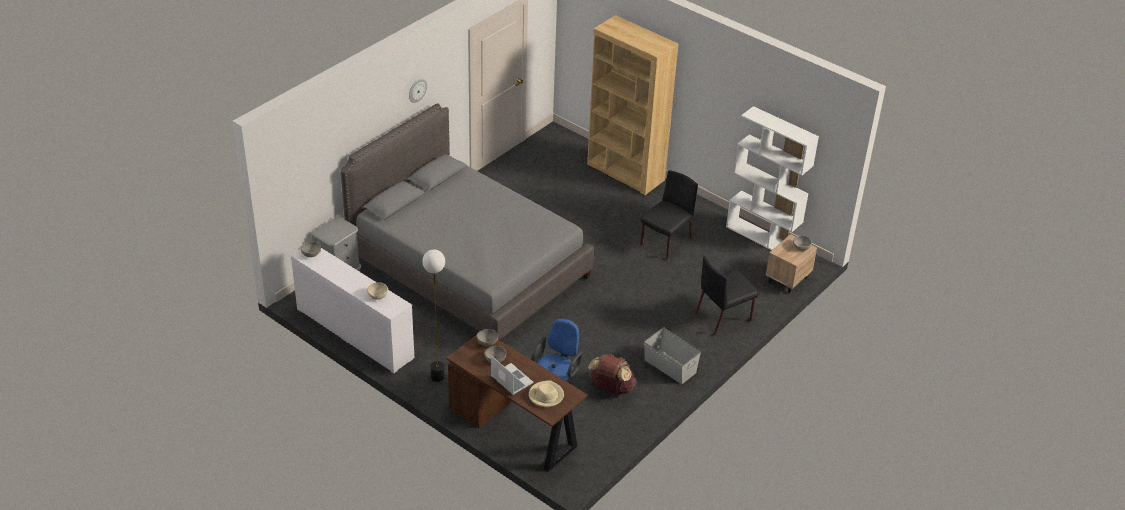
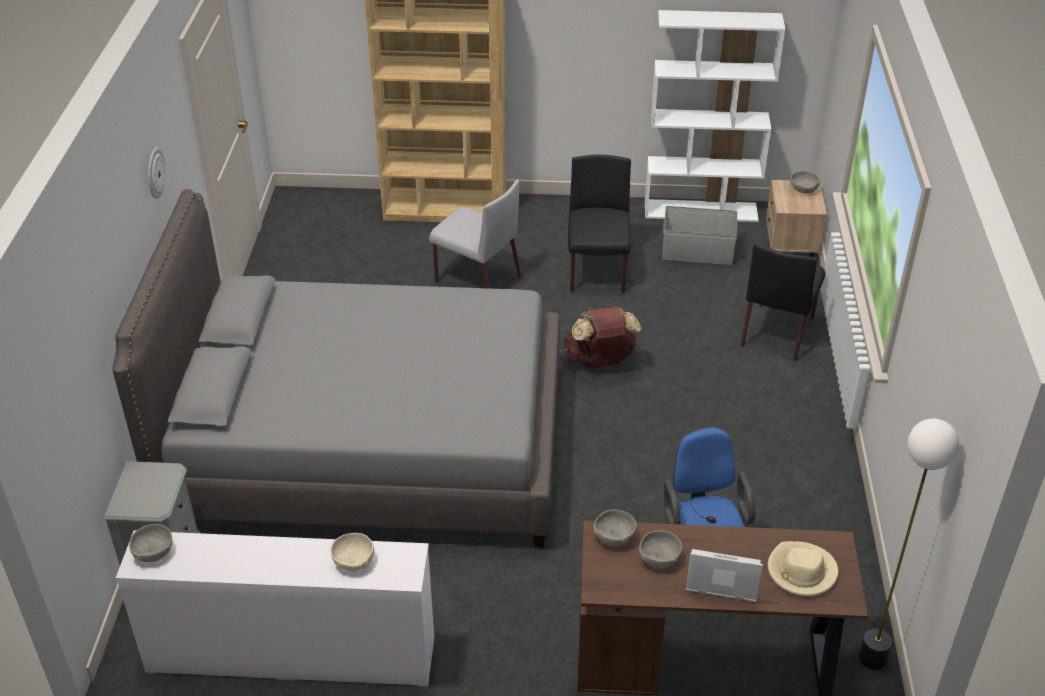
camera: 35 degrees left, 0 degrees up
floor lamp [422,249,445,382] -> floor lamp moved to [859,419,959,670]
brown backpack [588,354,636,395] -> brown backpack moved to [563,305,641,368]
grey storage box [644,327,701,384] -> grey storage box moved to [662,206,737,265]
none -> grey chair [429,179,522,288]

